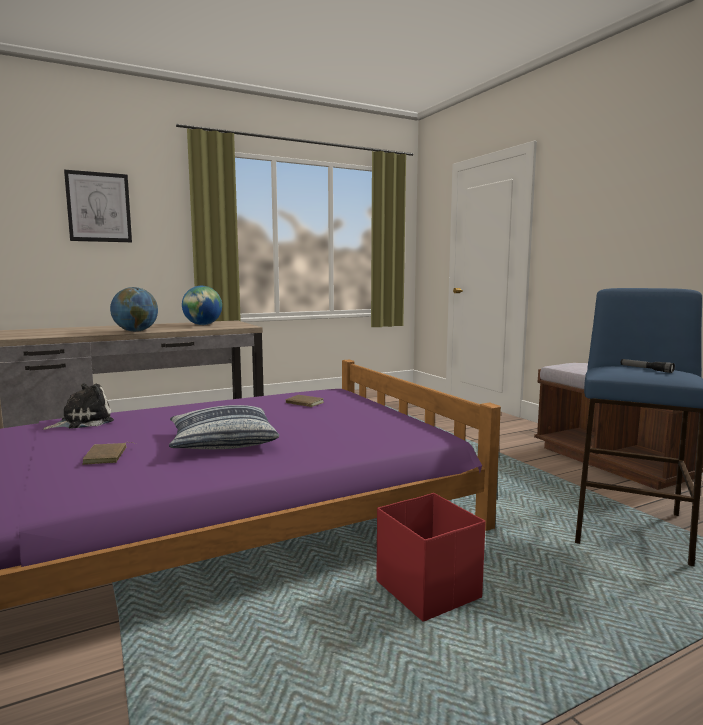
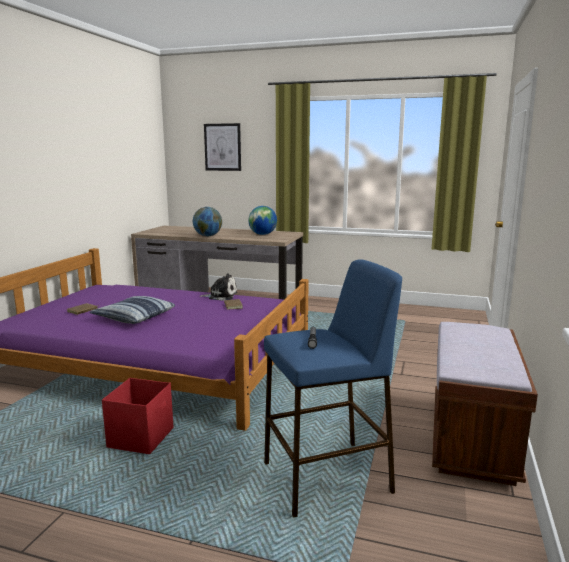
camera: 45 degrees right, 5 degrees up
plush toy [43,383,114,430] -> plush toy moved to [199,273,237,301]

